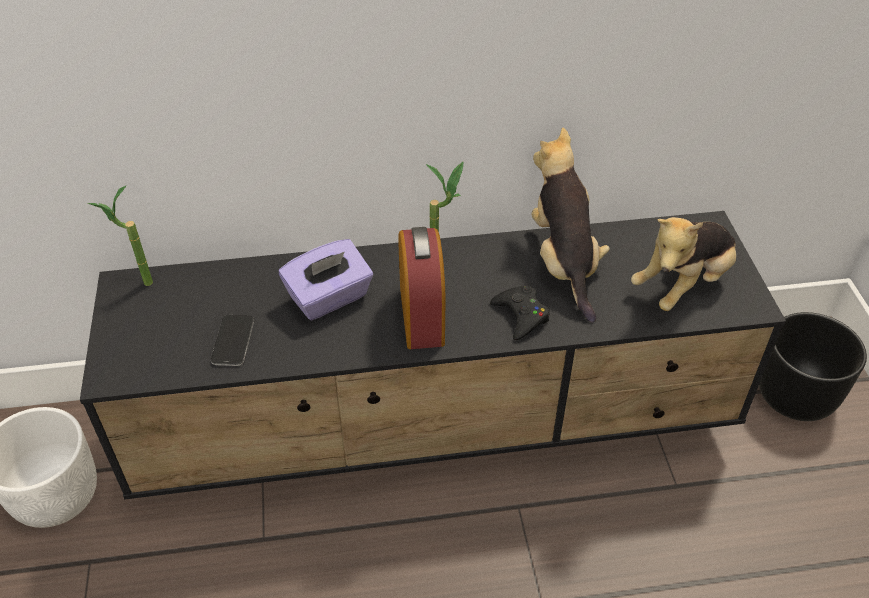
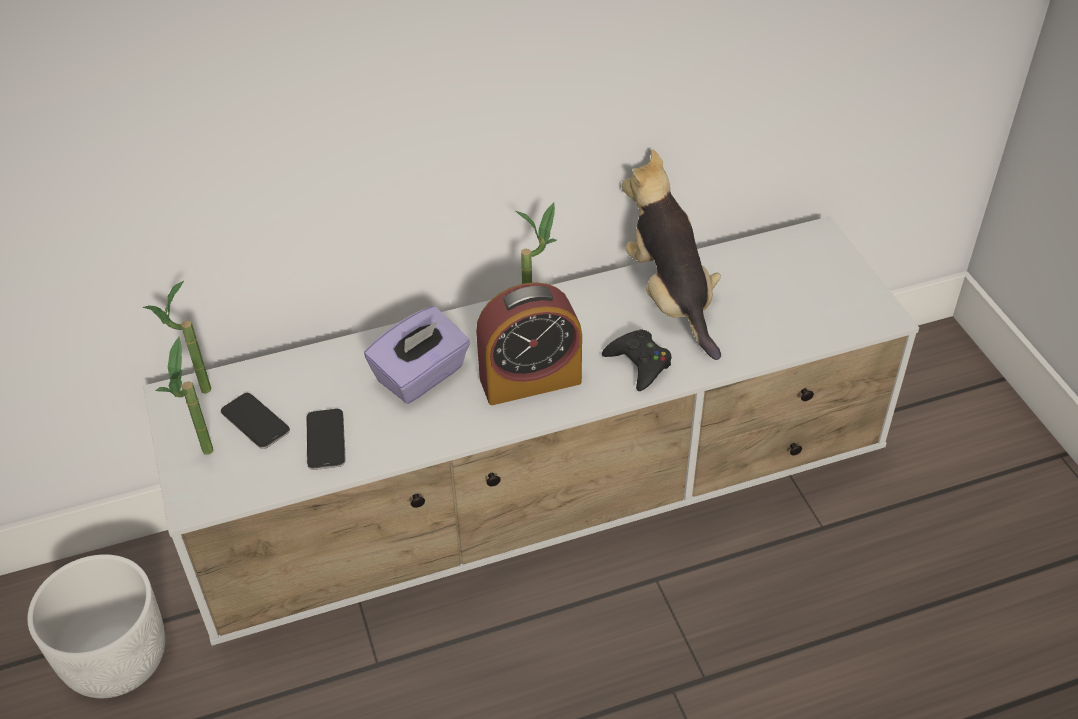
camera: 10 degrees left, 0 degrees up
black tv stand [80,211,786,499] -> white tv stand [143,216,919,646]
alarm clock [398,227,445,349] -> alarm clock turned 90 degrees clockwise [476,282,582,405]
plush toy [631,217,736,311] -> none
black planter [759,312,867,421] -> none
none -> potted plant [155,337,213,455]
none -> phone [221,393,290,449]

